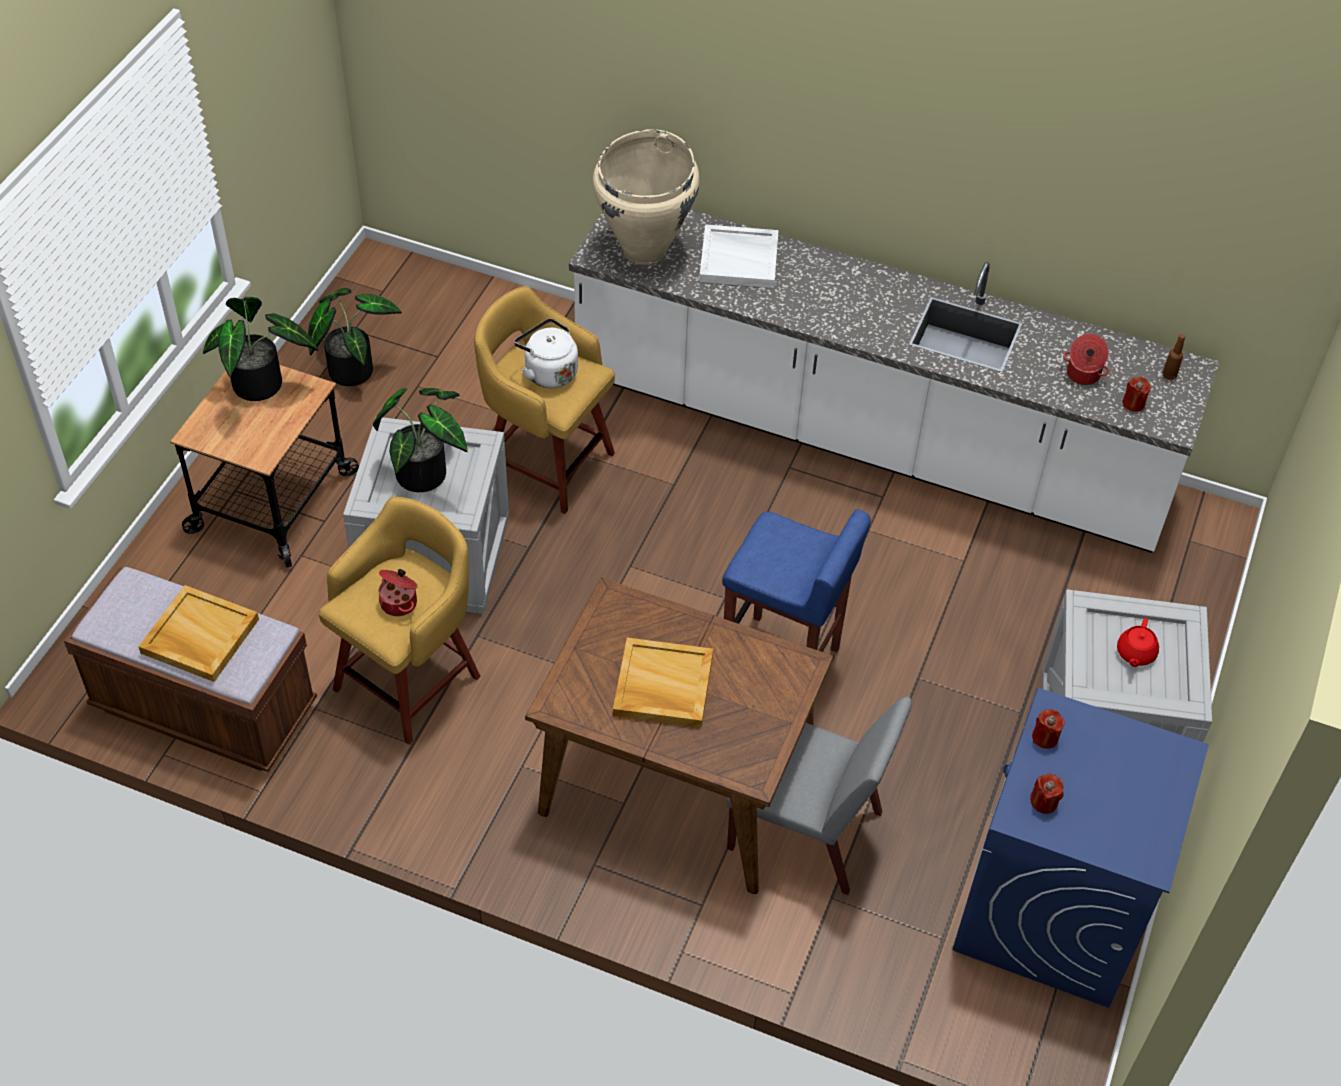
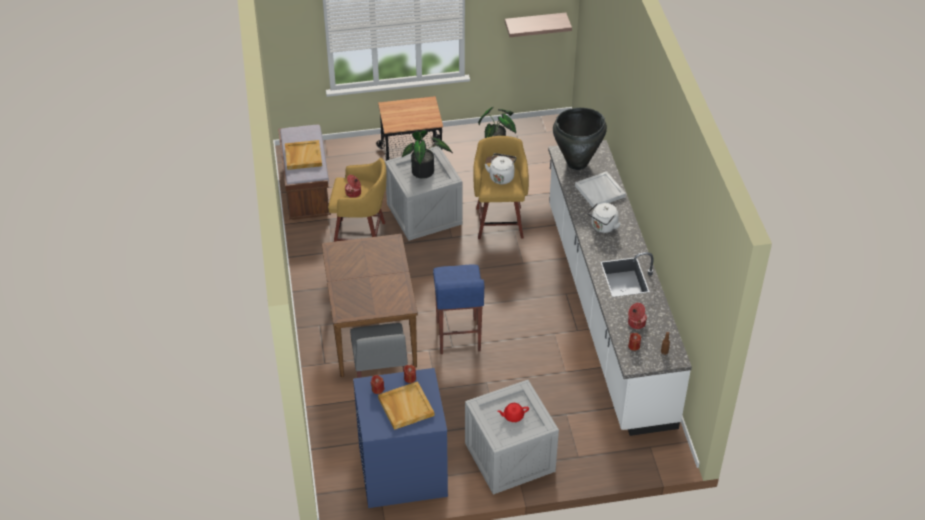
camera: 60 degrees right, 5 degrees down
potted plant [203,297,318,401] -> none
beige vase [593,129,700,265] -> black vase [553,108,607,170]
beige tray [613,638,713,728] -> beige tray moved to [378,381,434,430]
none -> shelf [505,13,572,37]
none -> white kettle [588,203,621,233]

